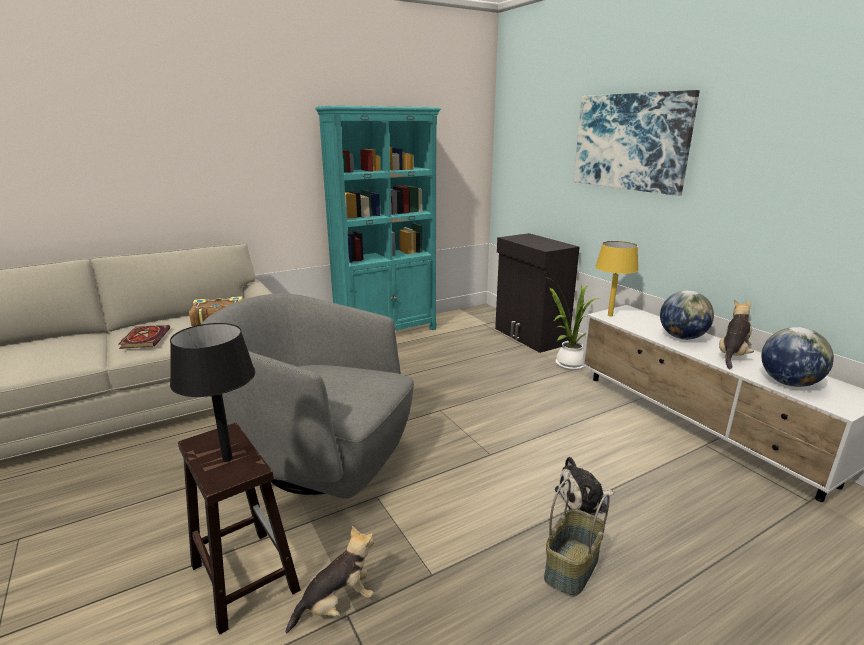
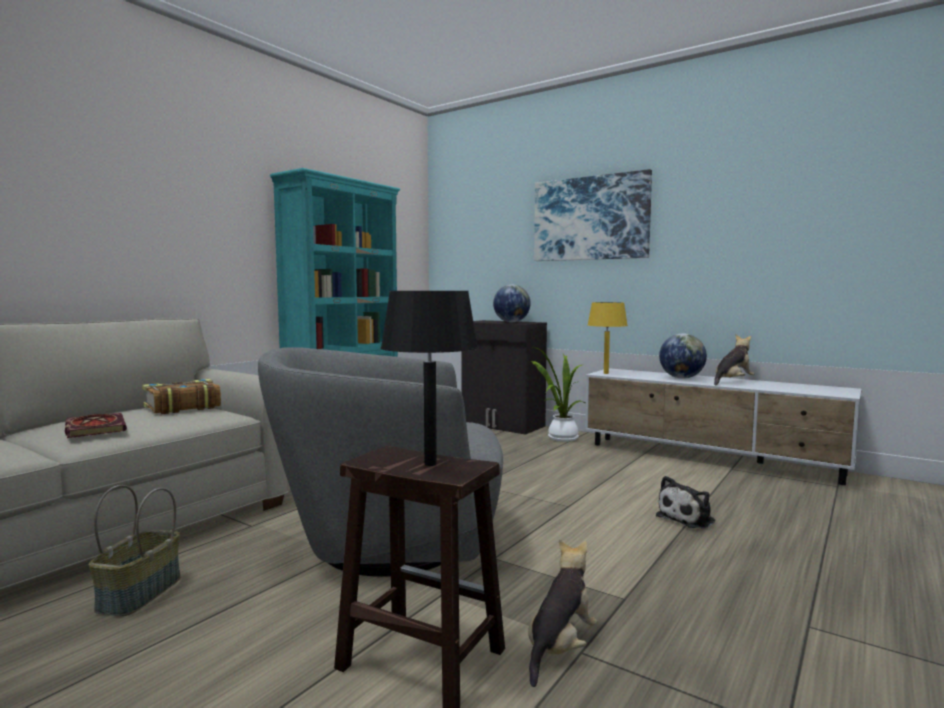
camera: 25 degrees left, 15 degrees down
basket [544,478,610,597] -> basket moved to [89,485,180,616]
plush toy [719,300,754,369] -> plush toy turned 45 degrees clockwise [714,335,754,385]
globe [761,327,834,387] -> globe moved to [493,285,531,322]

